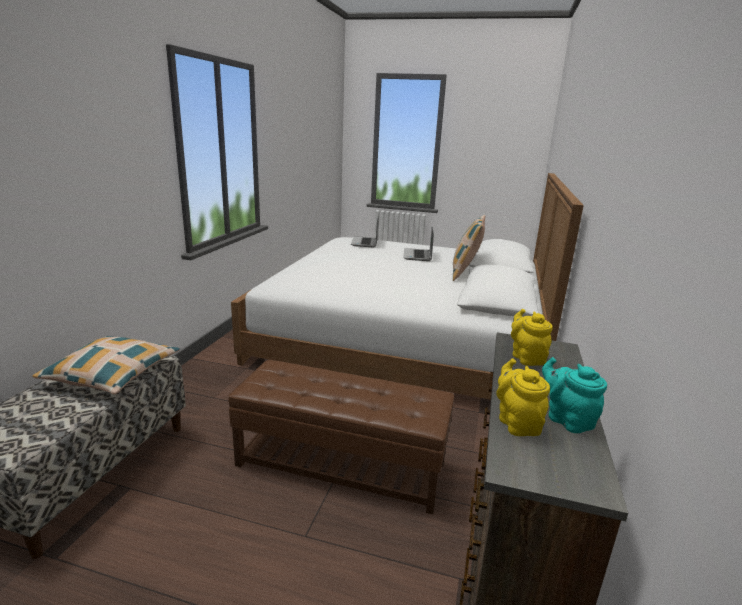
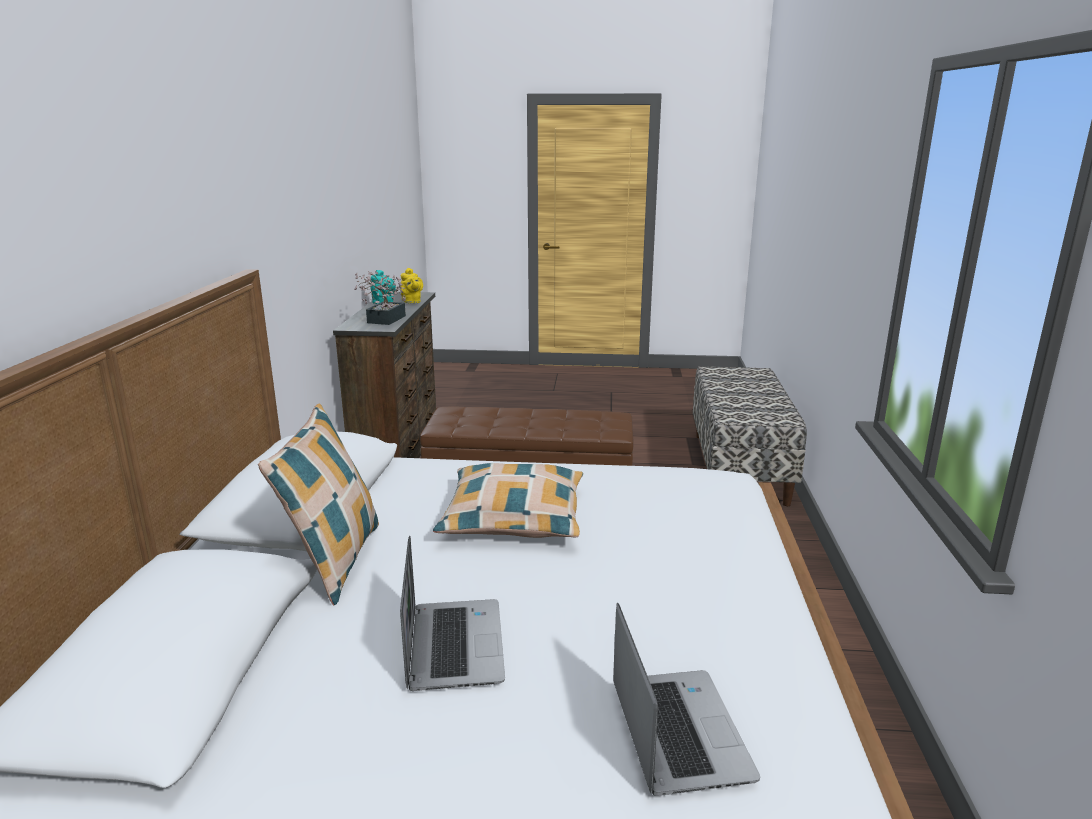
camera: 170 degrees right, 0 degrees up
pillow [32,336,180,394] -> pillow moved to [433,463,583,538]
yellow teapot [511,309,553,366] -> potted plant [354,271,406,325]

